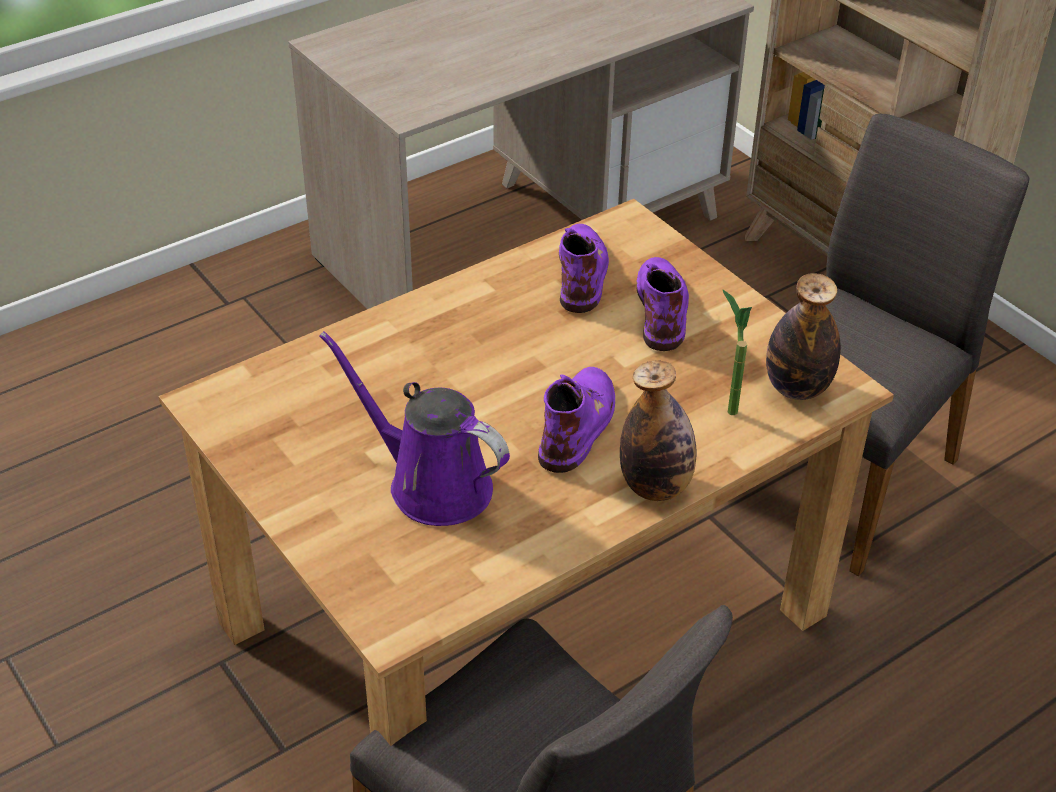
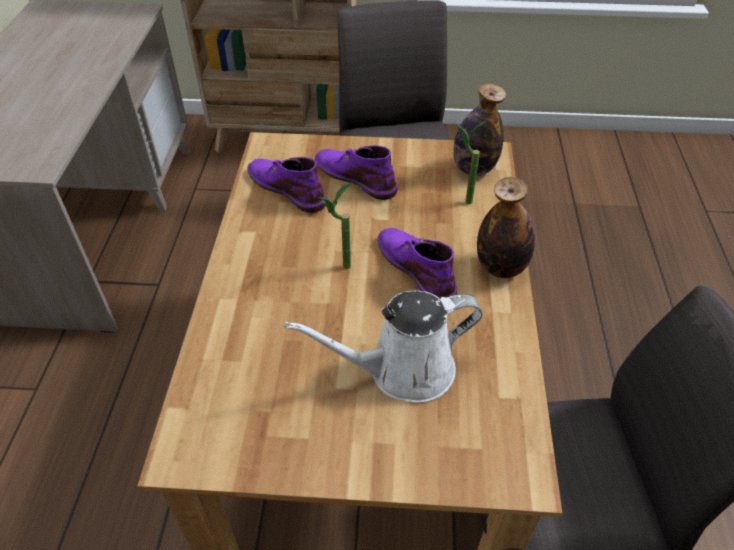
camera: 50 degrees left, 5 degrees up
purple watering can [319,331,510,526] -> white watering can [284,291,482,403]
none -> potted plant [319,182,352,269]

